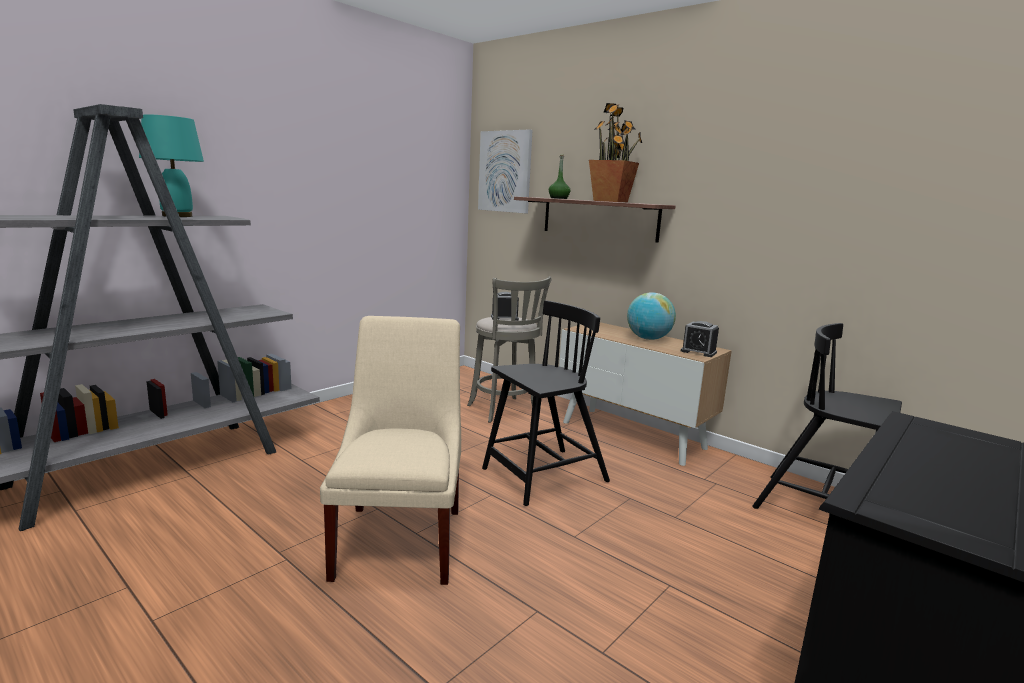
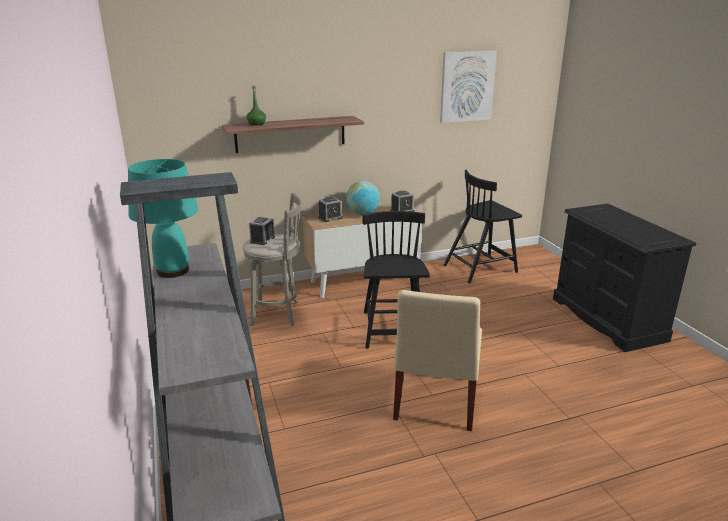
camera: 60 degrees left, 10 degrees up
beige chair [320,316,461,585] -> beige chair turned 105 degrees counterclockwise [393,290,482,431]
picture [478,129,532,213] -> picture moved to [440,51,497,123]
potted plant [589,103,642,202] -> none
none -> alarm clock [318,197,343,222]

